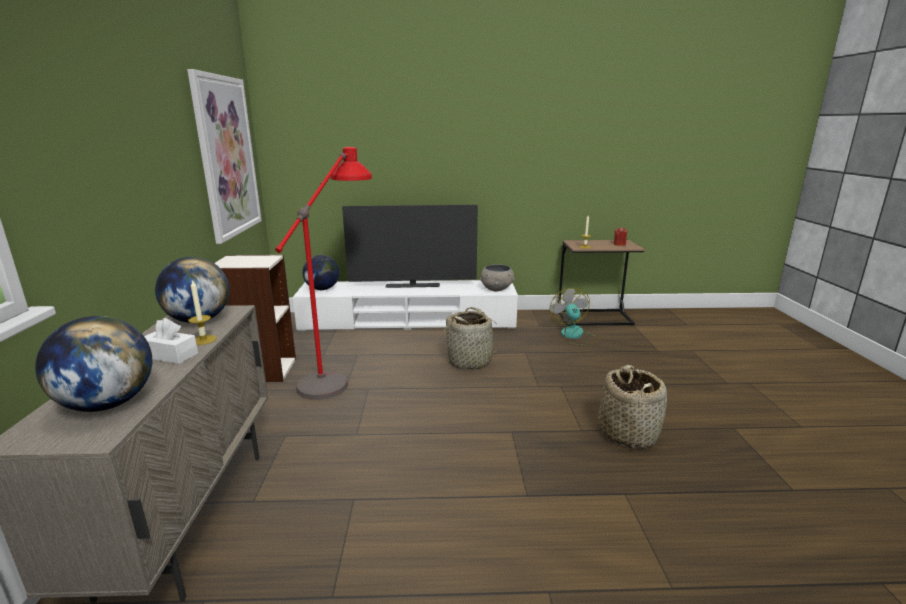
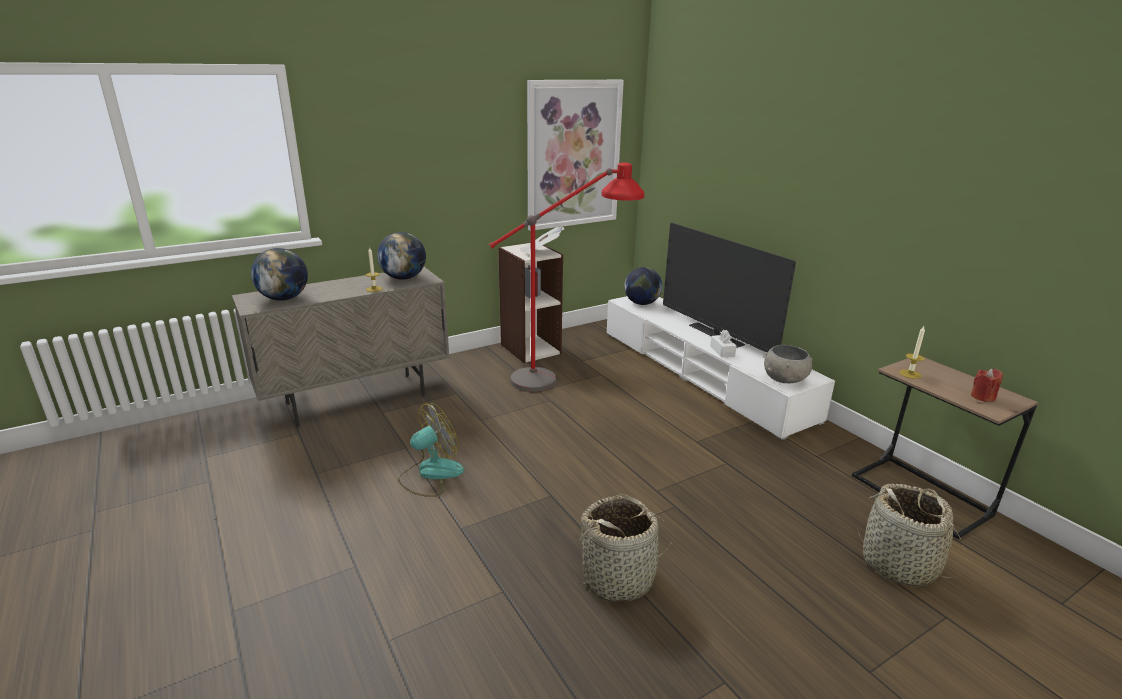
camera: 60 degrees right, 5 degrees up
white tissue box [144,318,198,364] -> white tissue box moved to [710,330,736,358]
basket [444,307,500,370] -> basket moved to [857,483,968,586]
fan [549,288,601,345] -> fan moved to [398,403,464,497]
none -> newspaper [520,227,564,254]

